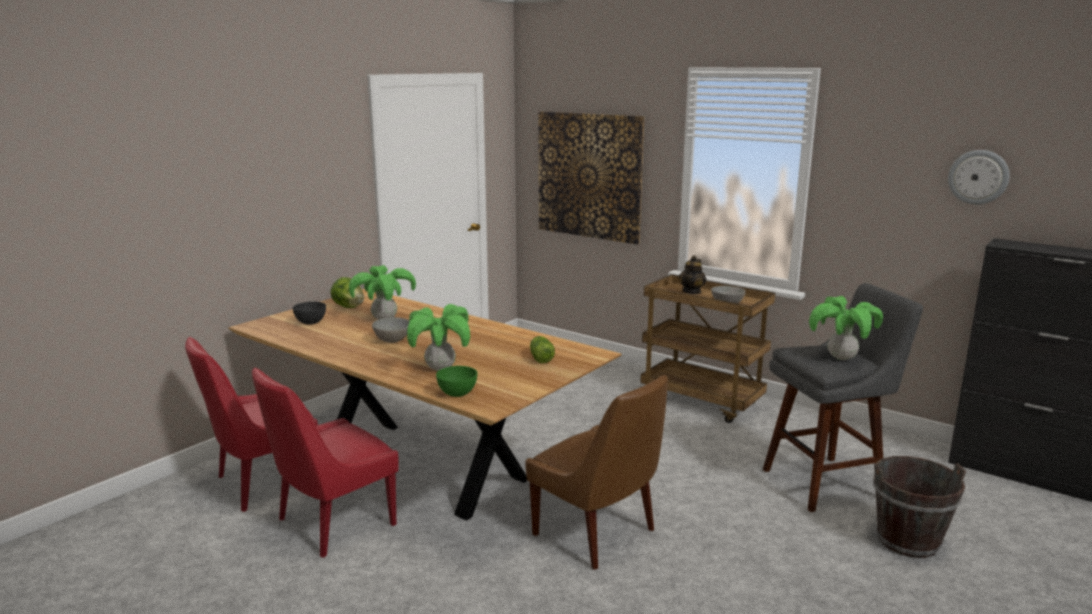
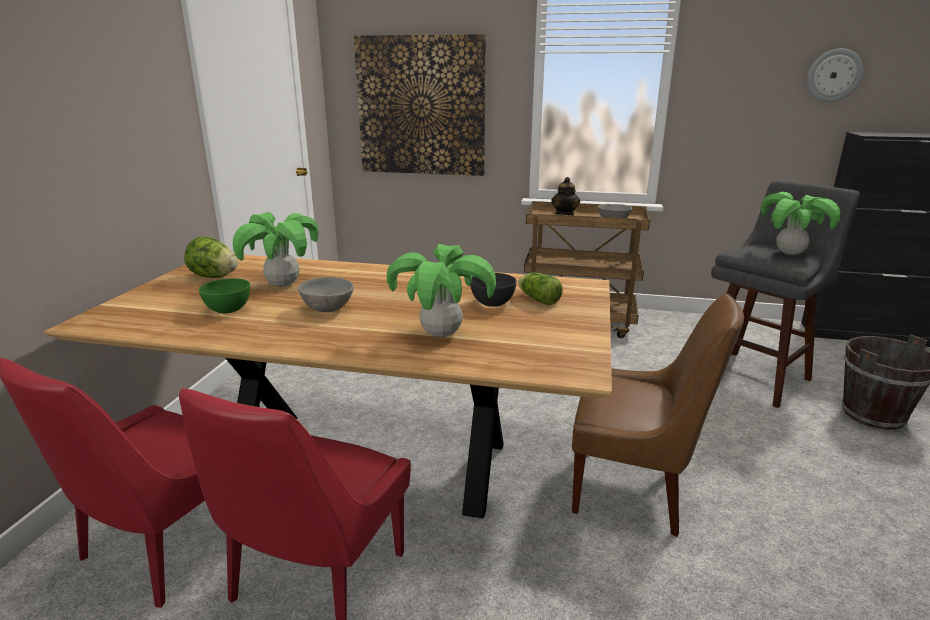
camera: 25 degrees left, 5 degrees up
grey bowl [293,302,326,325] -> grey bowl moved to [470,273,517,307]
green bowl [436,366,477,397] -> green bowl moved to [199,278,250,313]

